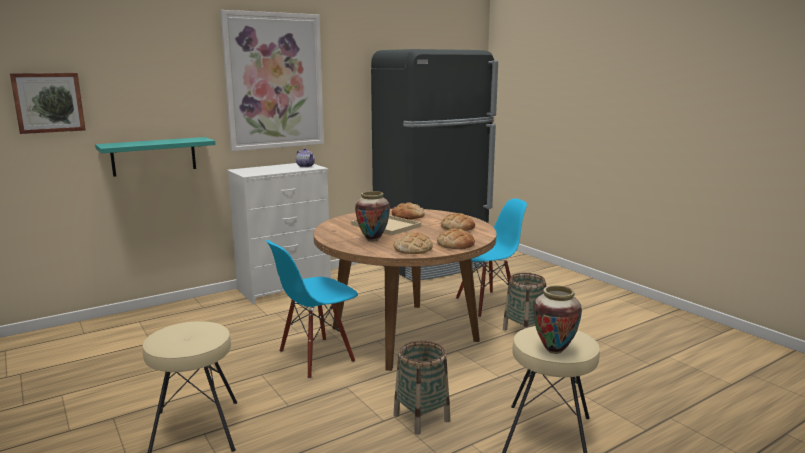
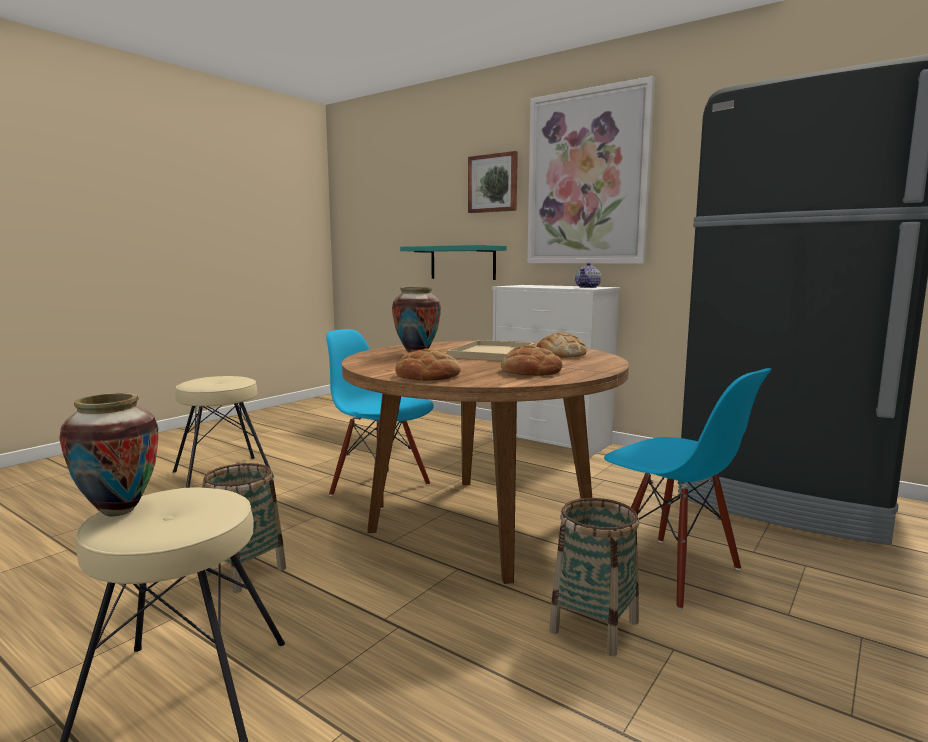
camera: 70 degrees right, 5 degrees down
picture [10,73,86,134] -> picture moved to [468,151,518,213]
bread [394,233,433,254] -> none

